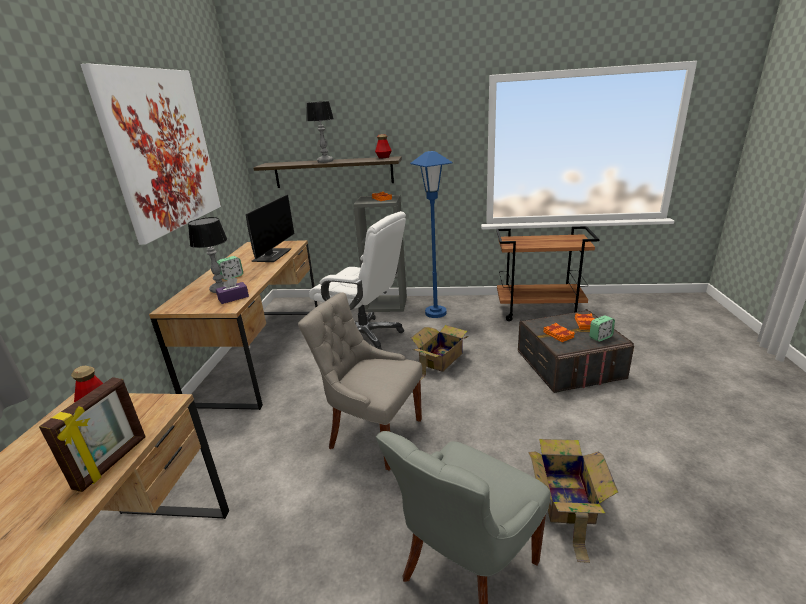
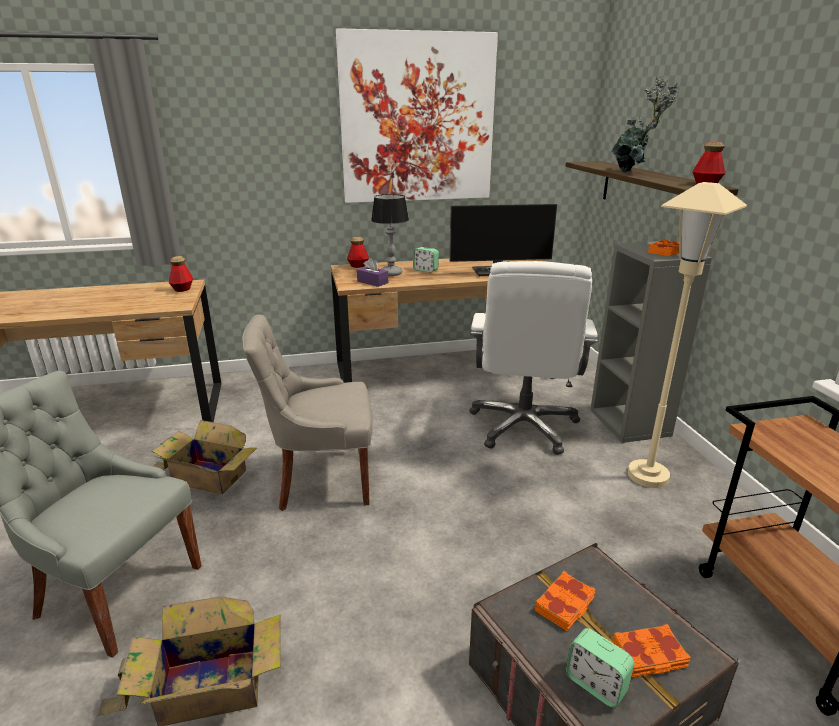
camera: 70 degrees right, 0 degrees up
picture frame [39,377,146,492] -> none
grey chair [298,292,422,471] -> grey chair turned 105 degrees counterclockwise [242,315,373,511]
table lamp [306,101,334,163] -> potted plant [611,77,678,173]
blue floor lamp [410,151,453,318] -> beige floor lamp [628,182,747,488]
cardboard box [411,325,469,381] -> cardboard box moved to [152,420,257,494]
none -> bottle [347,237,369,268]

